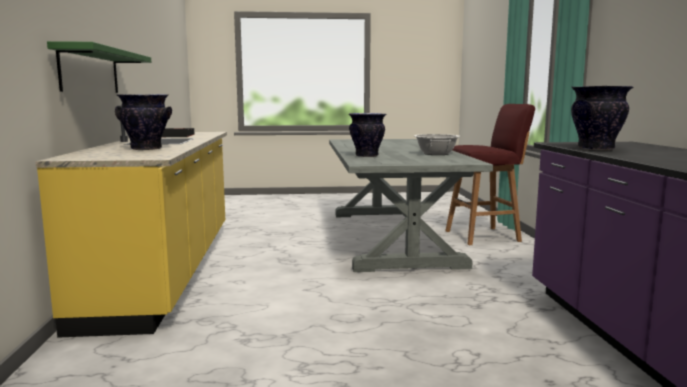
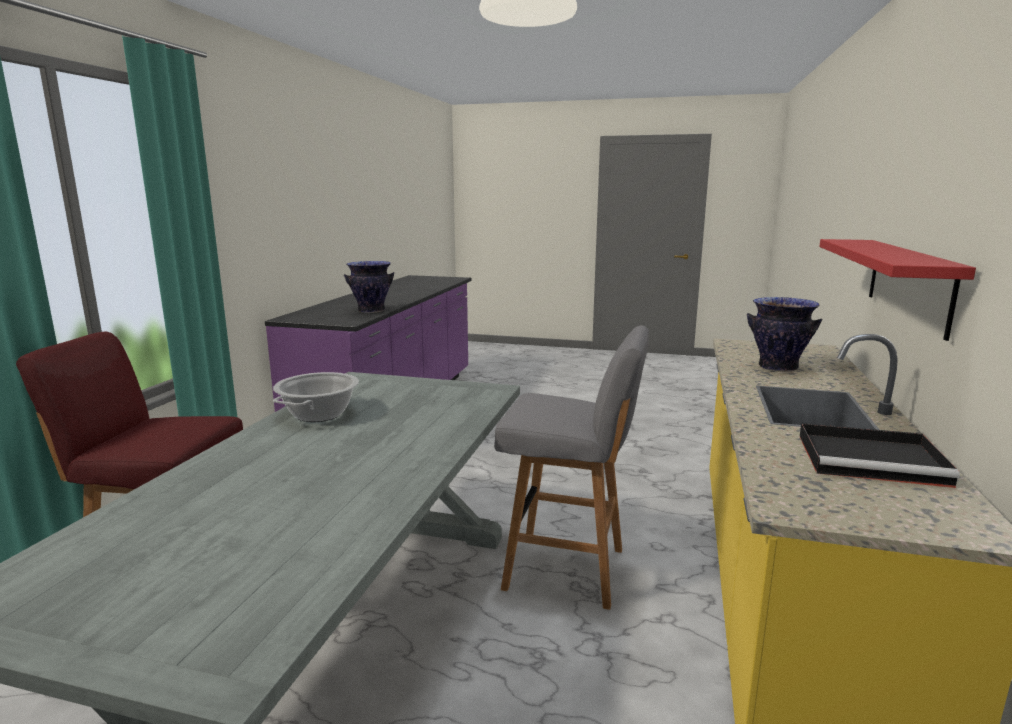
camera: 160 degrees left, 5 degrees up
green shelf [47,41,151,93] -> red shelf [819,239,976,341]
vase [349,113,387,157] -> none
none -> grey stool [494,325,649,610]

